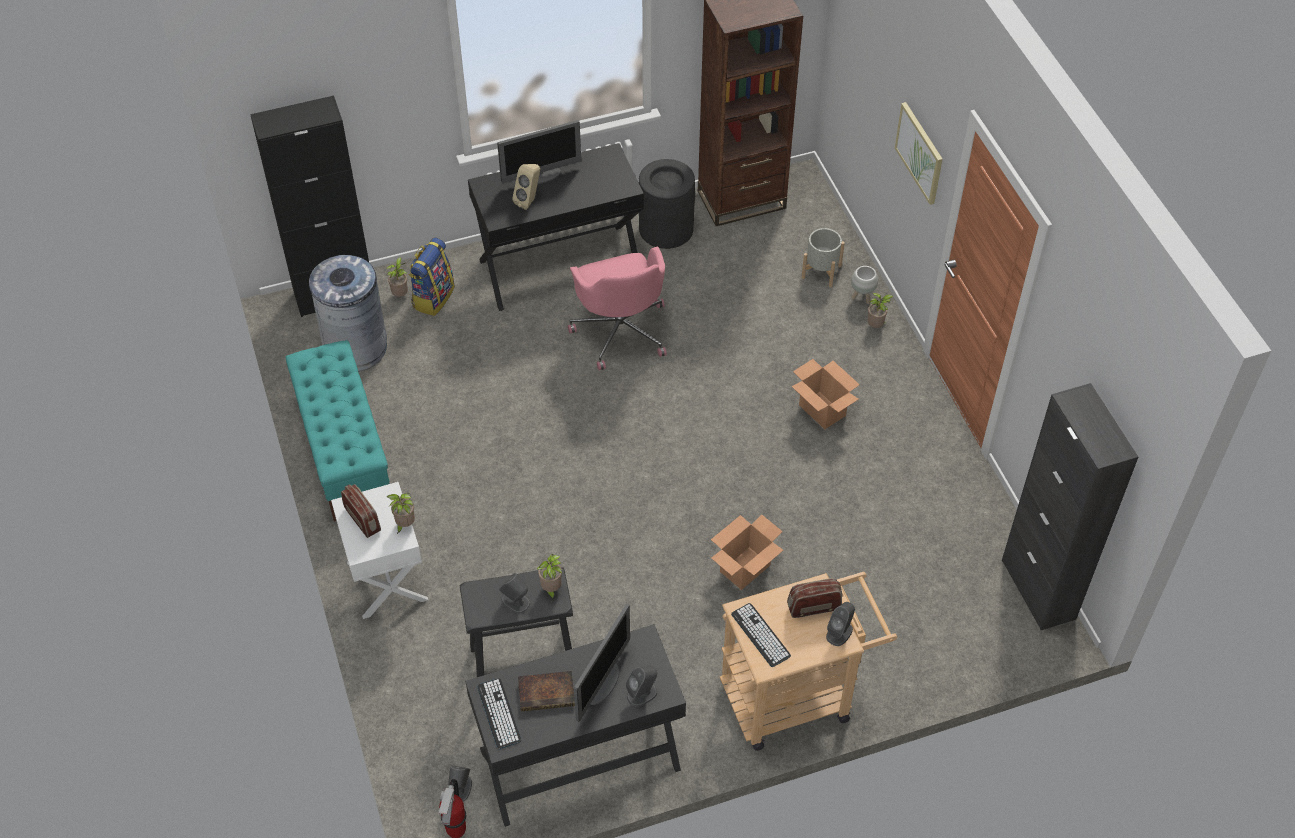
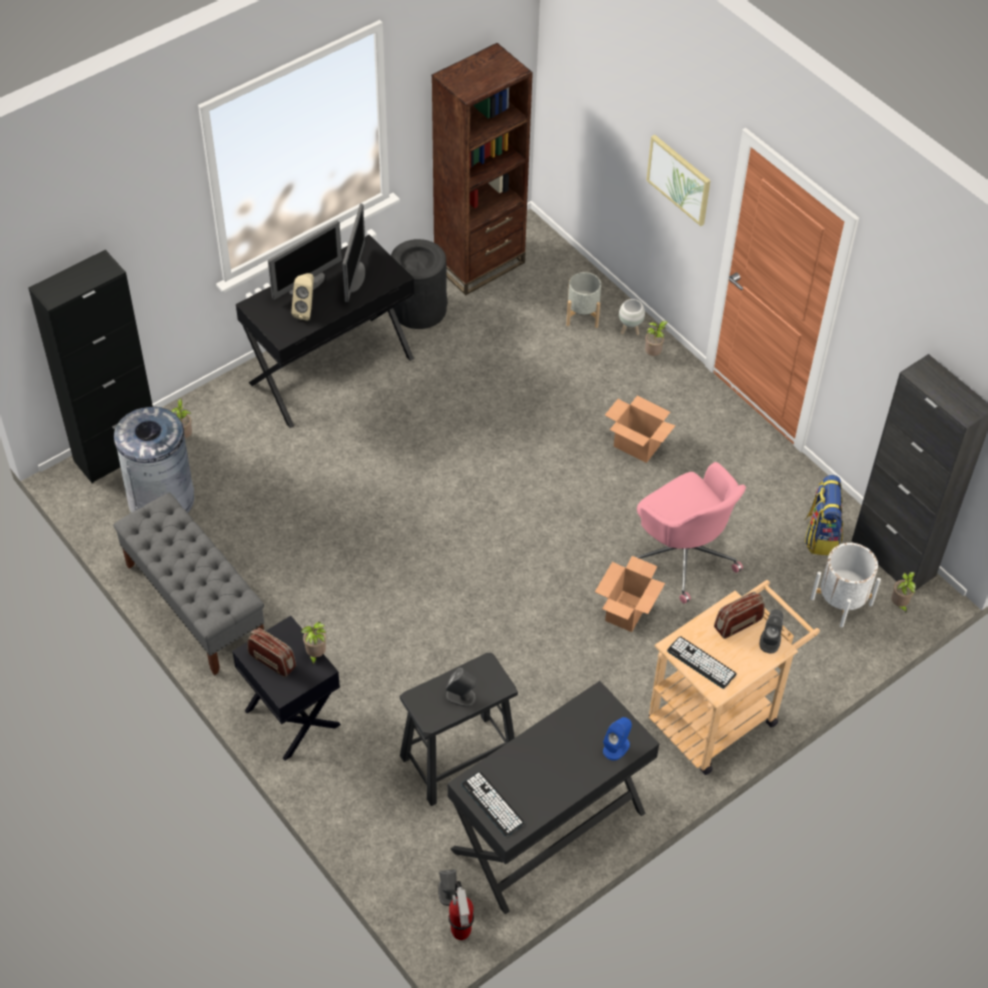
camera: 20 degrees left, 0 degrees up
turquoise bench [285,340,390,521] -> grey bench [113,493,264,675]
white nightstand [331,482,428,619] -> black nightstand [232,616,341,761]
backpack [409,238,455,316] -> backpack moved to [805,475,843,555]
book [518,671,575,712] -> none
potted plant [537,554,562,600] -> potted plant moved to [891,572,916,612]
pink office chair [568,247,667,370] -> pink office chair moved to [636,462,746,604]
monitor [574,604,630,722] -> monitor moved to [342,203,365,302]
grey speaker [626,666,658,707] -> blue speaker [603,717,632,761]
none -> white planter [810,543,881,628]

